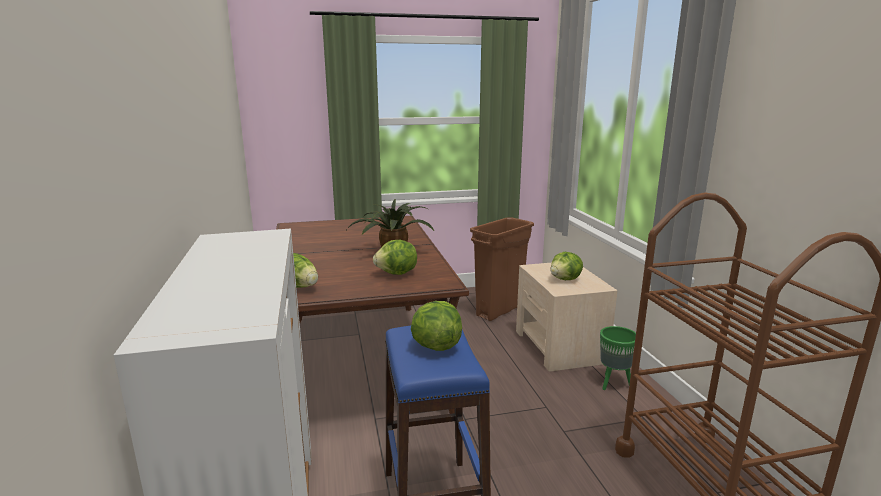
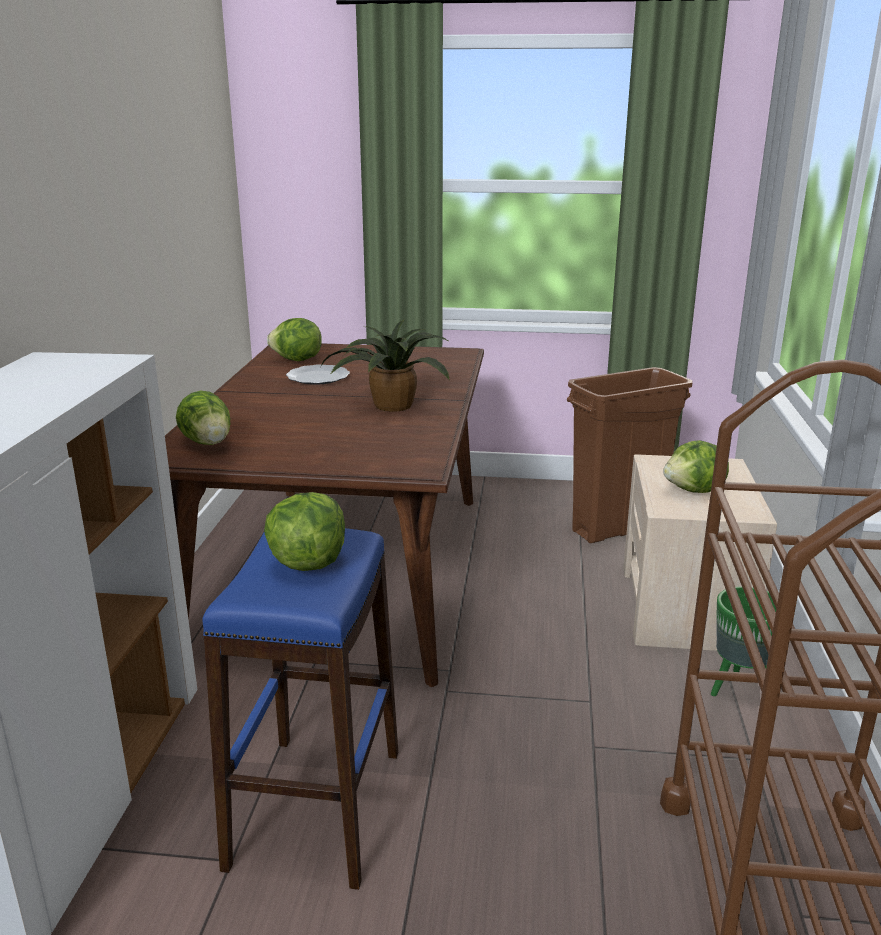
camera: 20 degrees right, 5 degrees up
lettuce [373,240,417,275] -> lettuce moved to [267,318,322,361]
none -> plate [286,364,350,385]

